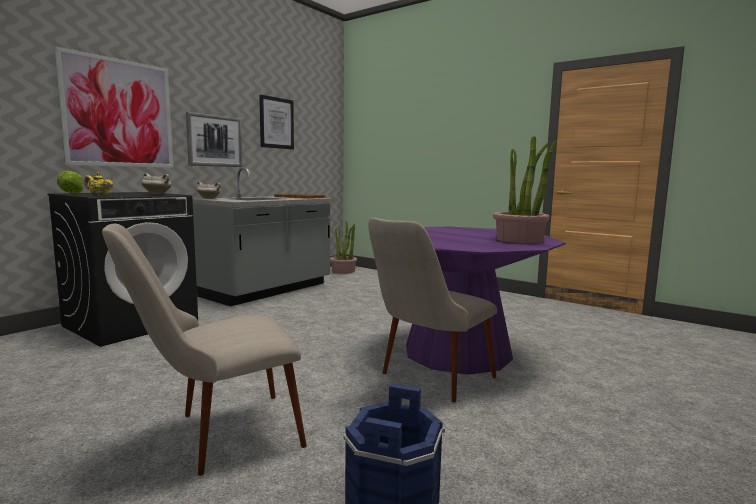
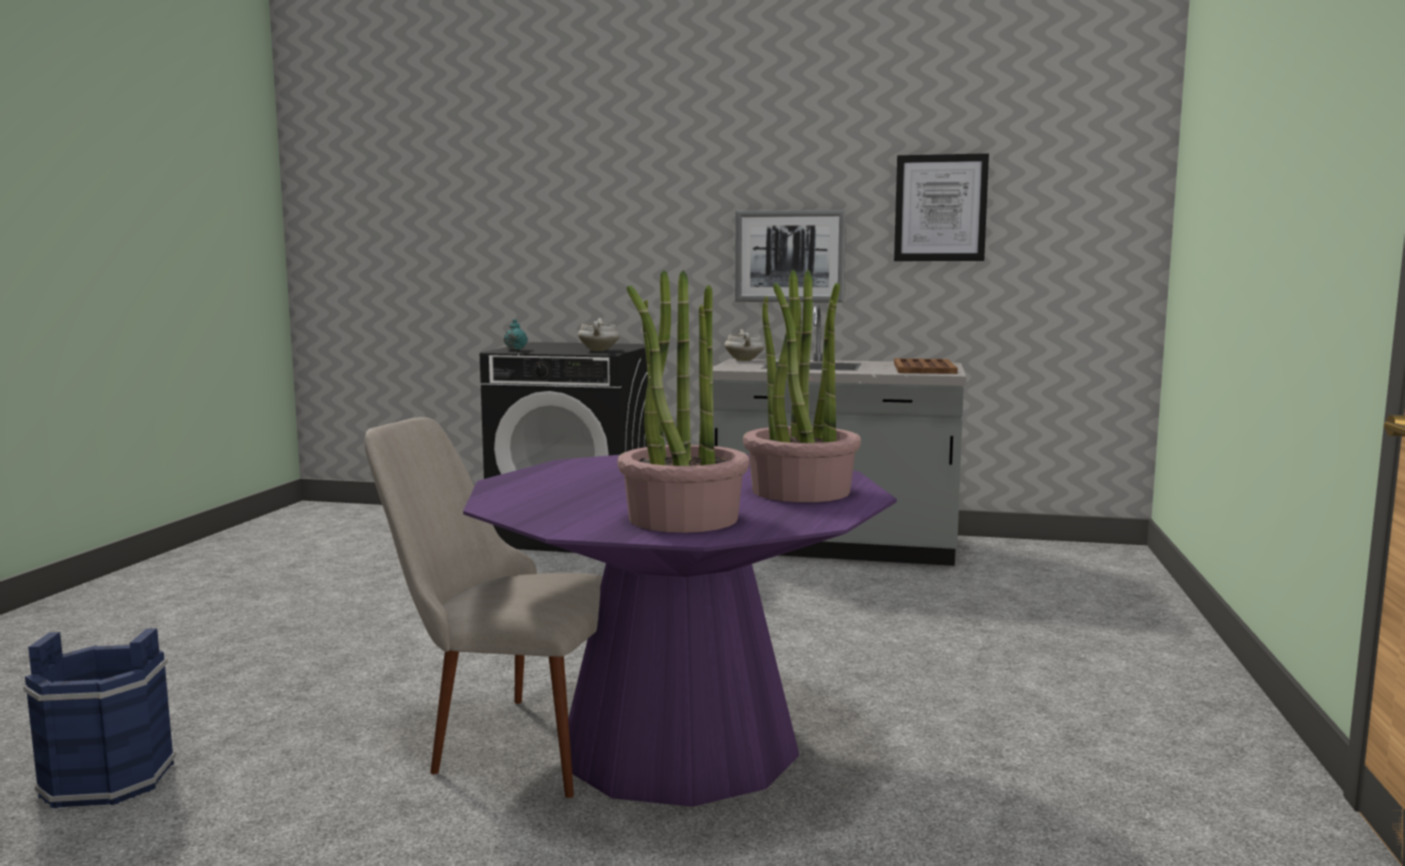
camera: 65 degrees right, 0 degrees up
picture [54,46,173,168] -> none
lettuce [57,171,84,193] -> none
yellow teapot [85,172,114,196] -> turquoise teapot [504,319,528,350]
beige chair [102,224,307,476] -> none
potted plant [330,221,357,274] -> potted plant moved to [743,270,861,502]

